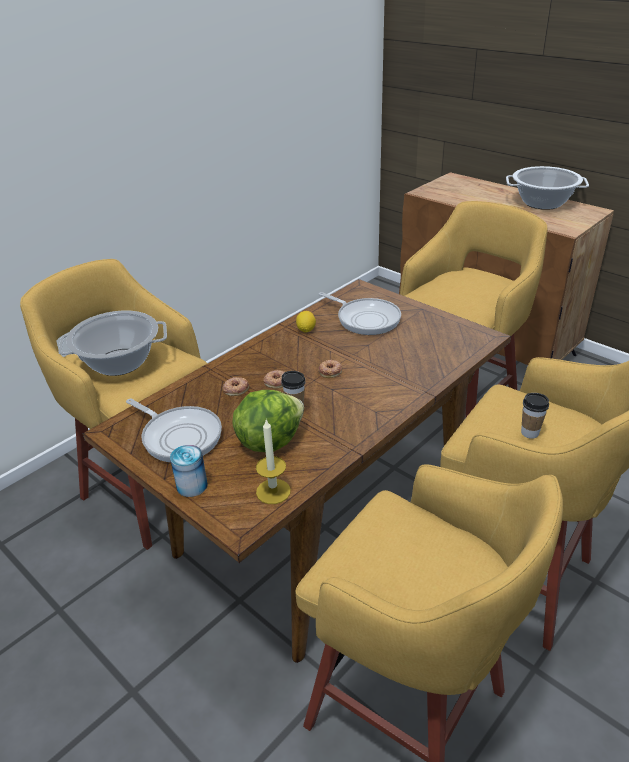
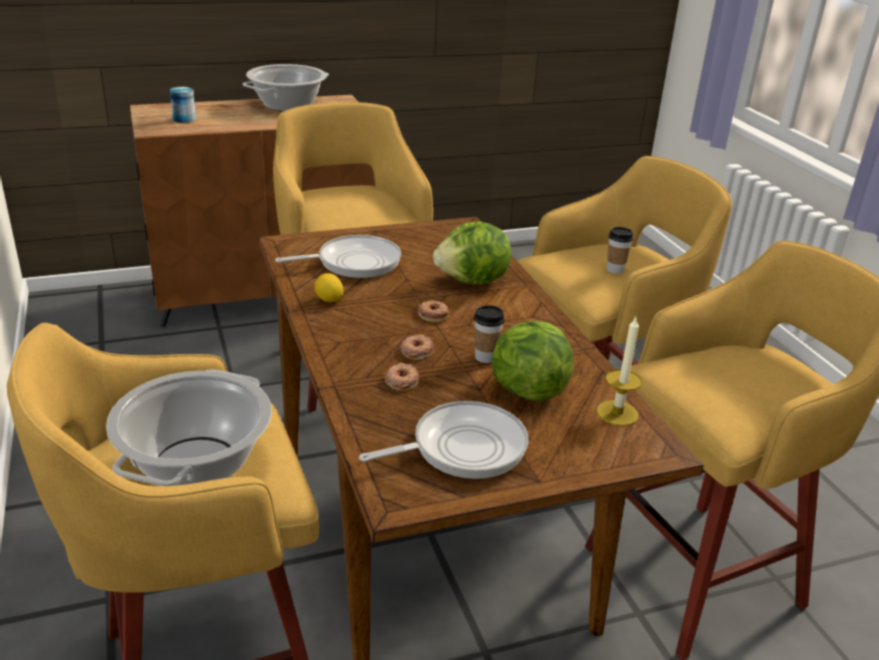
camera: 65 degrees left, 5 degrees down
can [170,445,208,497] -> can moved to [170,87,196,123]
none -> lettuce [433,222,511,285]

